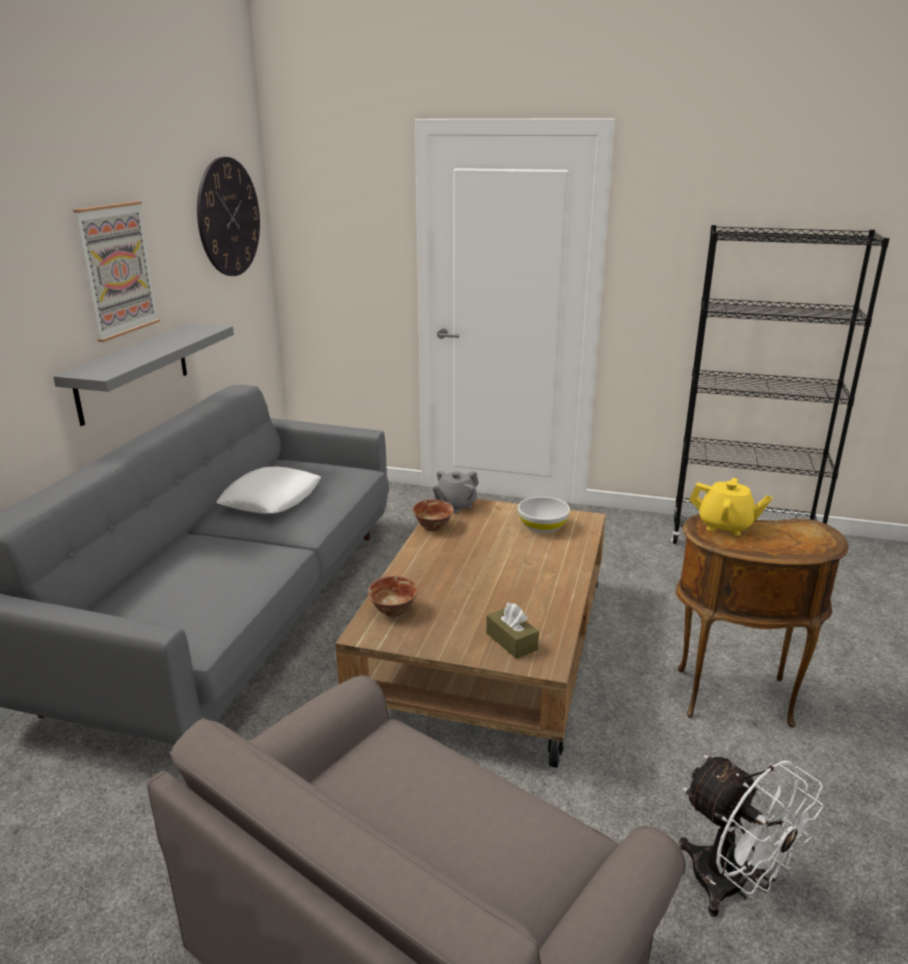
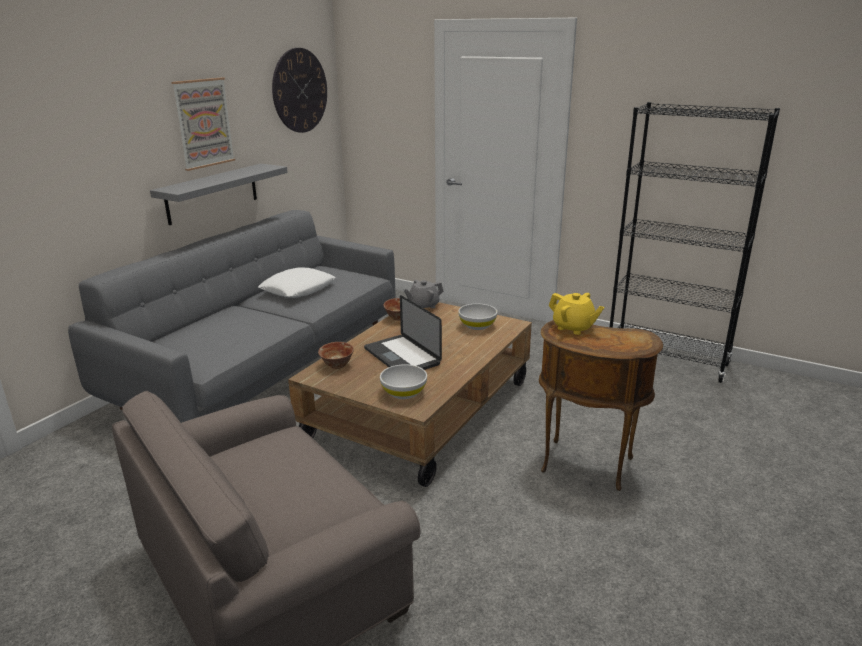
camera: 15 degrees right, 0 degrees up
brown tissue box [486,603,539,659] -> white bowl [380,364,427,399]
white fan [679,755,823,917] -> none
none -> laptop [364,295,442,370]

